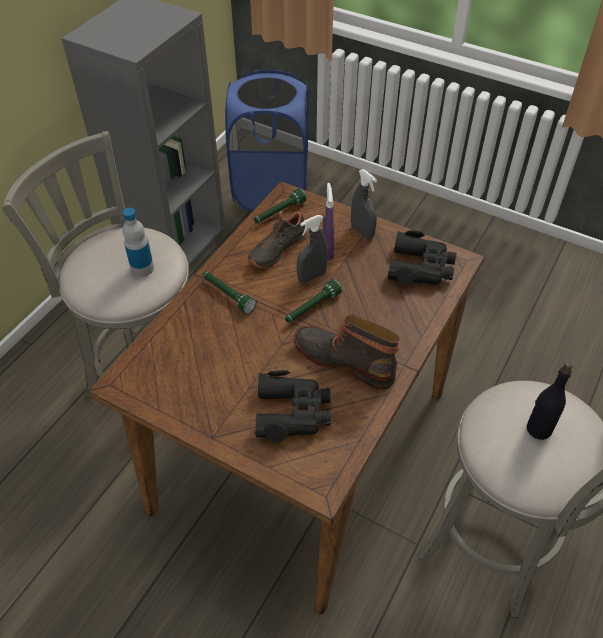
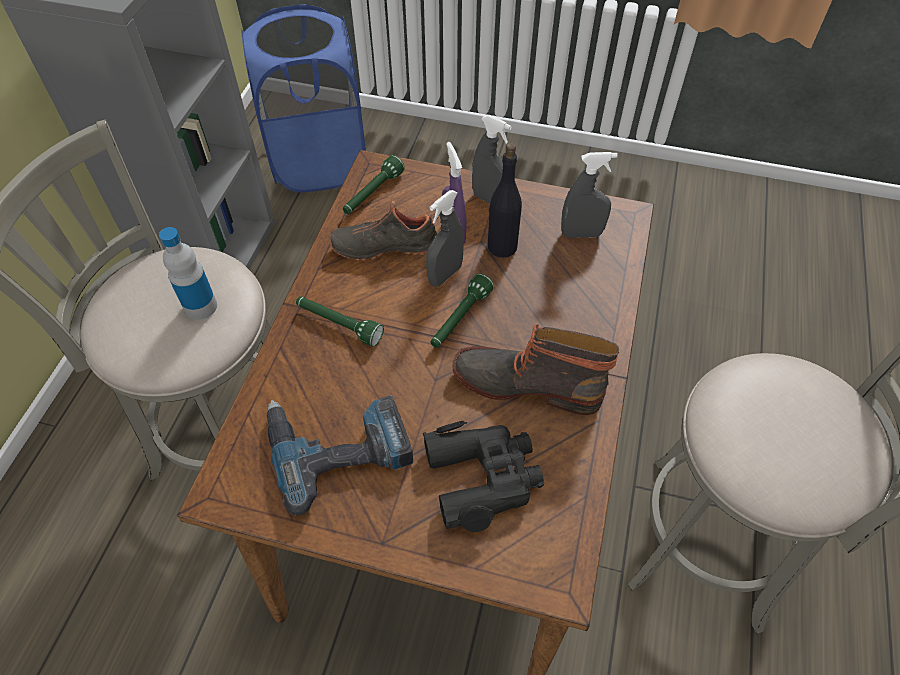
camera: 15 degrees left, 5 degrees up
black shoe [248,208,307,268] -> black shoe turned 60 degrees clockwise [329,201,438,261]
black binoculars [388,230,457,285] -> grey spray bottle [561,152,618,238]
black bottle [527,362,573,440] -> black bottle moved to [488,143,522,258]
none -> power drill [267,395,413,515]

